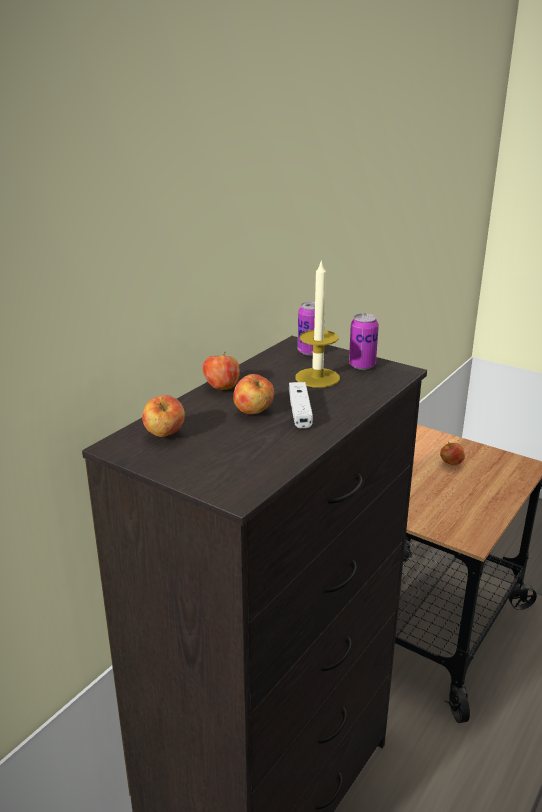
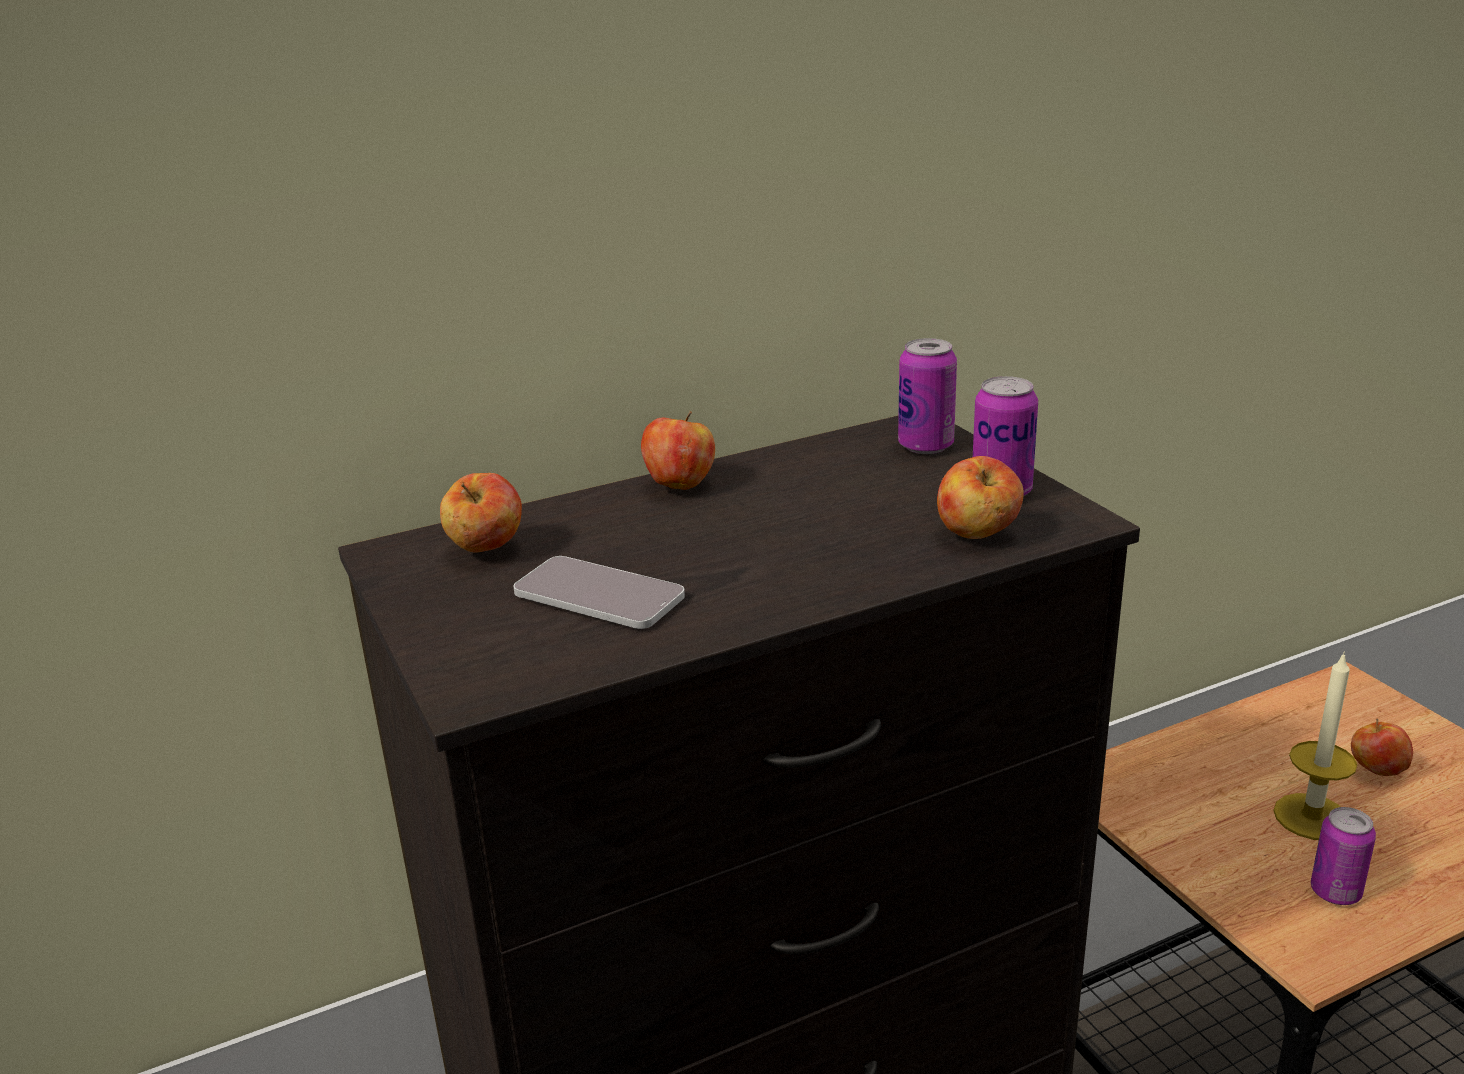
camera: 30 degrees right, 0 degrees up
apple [233,374,274,414] -> apple moved to [937,456,1024,539]
white game controller [289,382,313,428] -> none
candle [296,259,340,388] -> candle moved to [1273,651,1357,840]
none -> phone [513,556,685,629]
none -> can [1311,807,1376,905]

